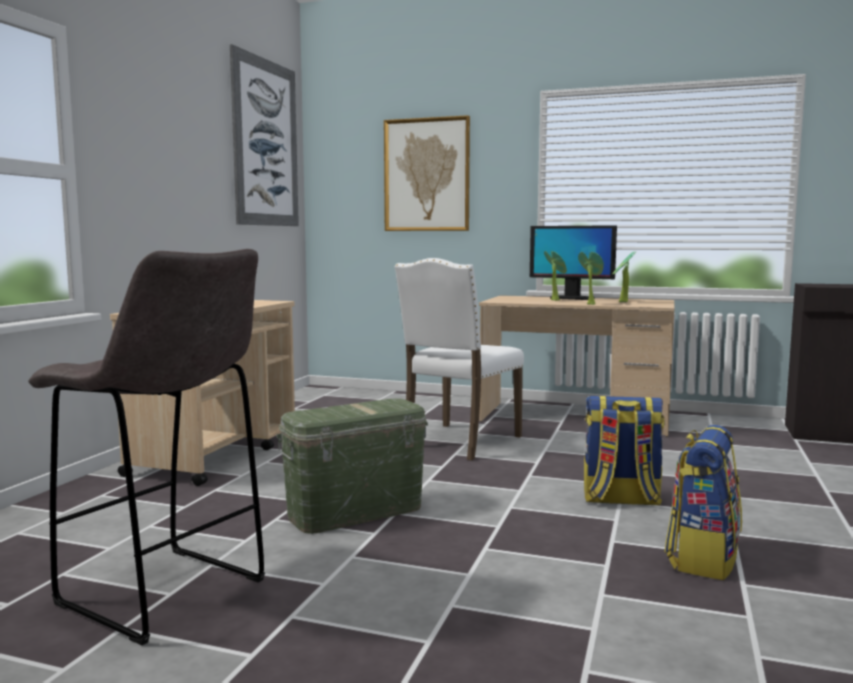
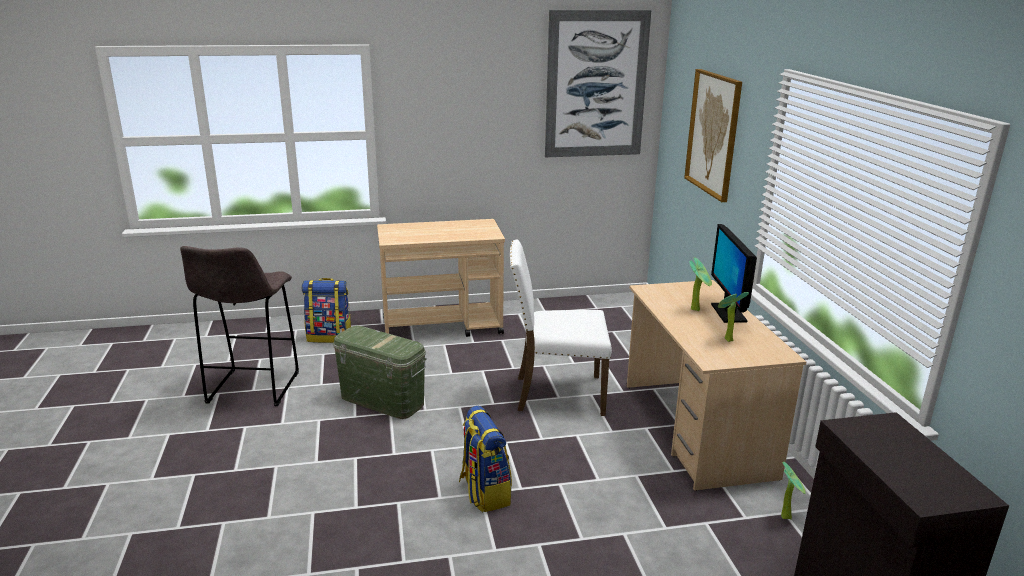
camera: 60 degrees right, 15 degrees up
potted plant [578,252,604,305] -> potted plant moved to [781,462,806,519]
backpack [664,425,742,580] -> backpack moved to [302,278,351,343]

